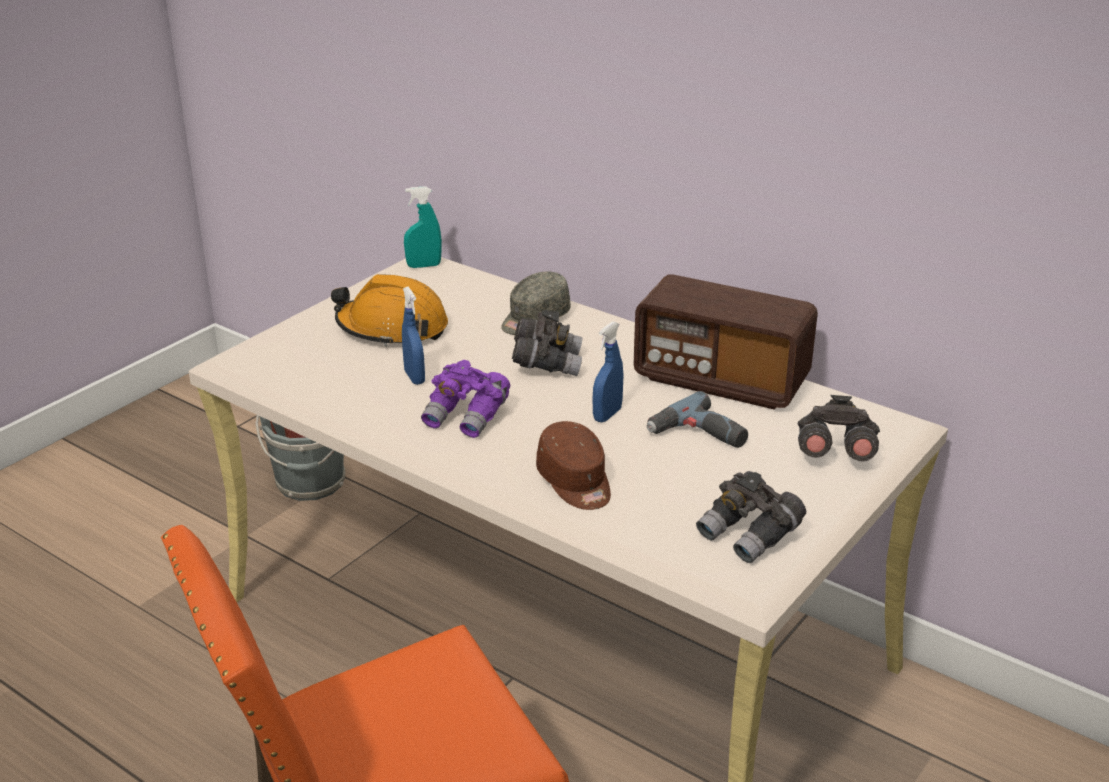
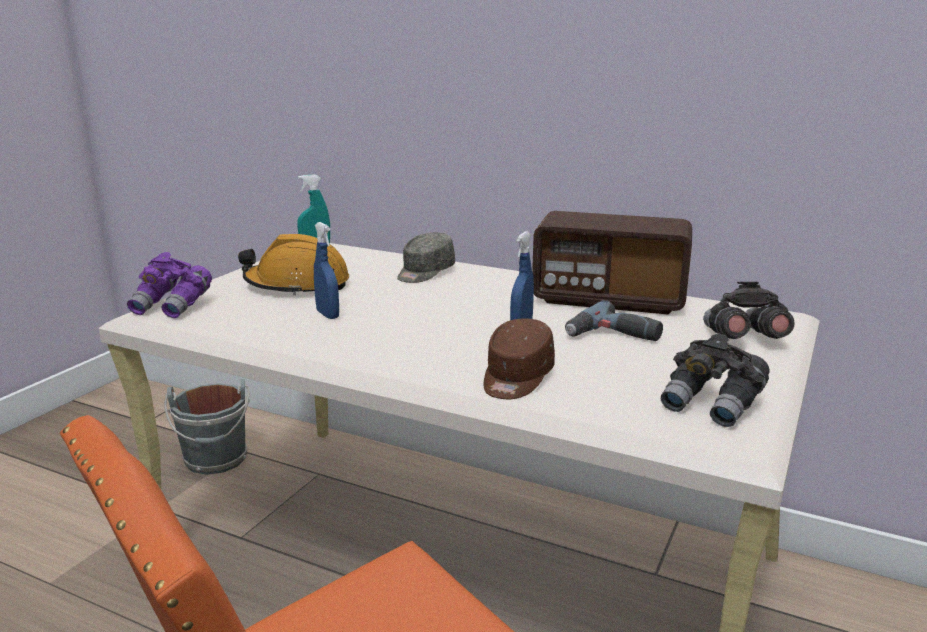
camera: 10 degrees left, 10 degrees down
purple binoculars [421,360,510,438] -> purple binoculars moved to [127,252,212,318]
grey binoculars [512,310,582,376] -> none
brown cap [536,421,611,510] -> brown cap turned 60 degrees clockwise [484,318,555,399]

